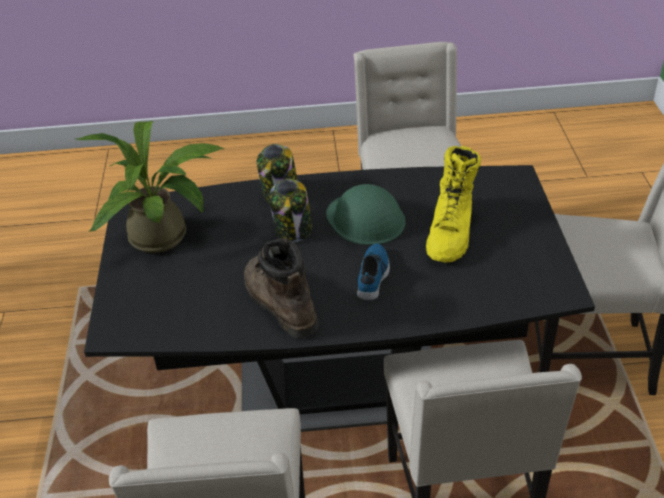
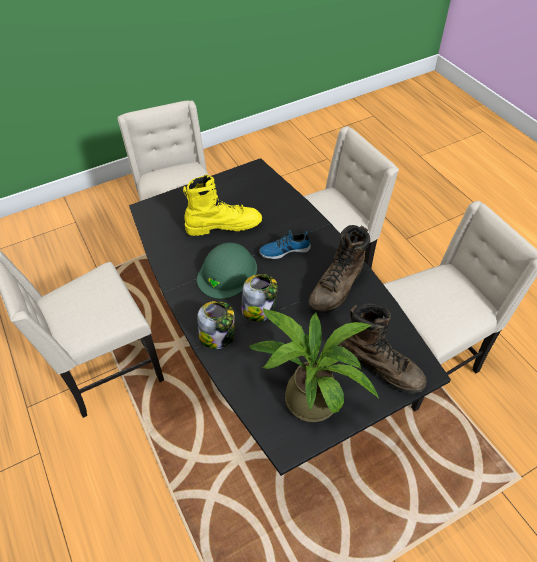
camera: 115 degrees left, 10 degrees up
none -> brown boot [338,304,427,394]

